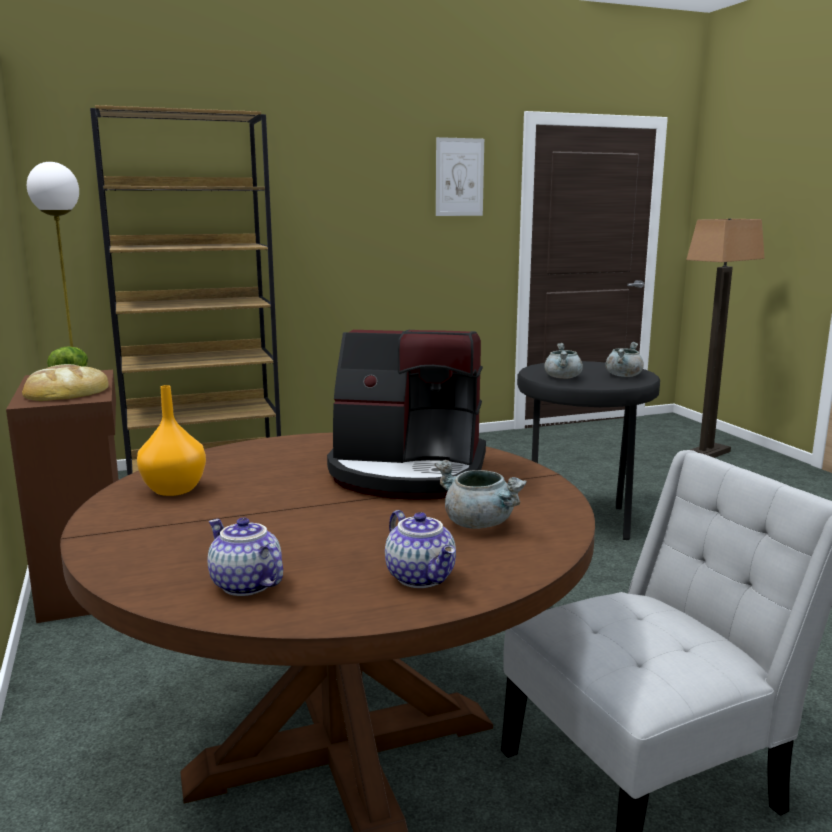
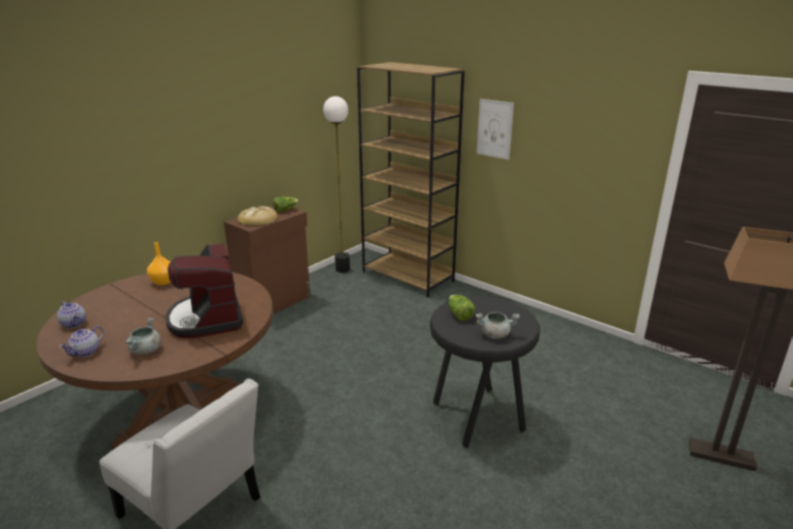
camera: 60 degrees right, 10 degrees up
teapot [208,518,283,596] -> teapot turned 120 degrees clockwise [57,301,86,328]
picture [436,137,484,216] -> picture moved to [477,99,514,160]
grey cooking pot [544,343,583,379] -> lettuce [449,295,475,321]

